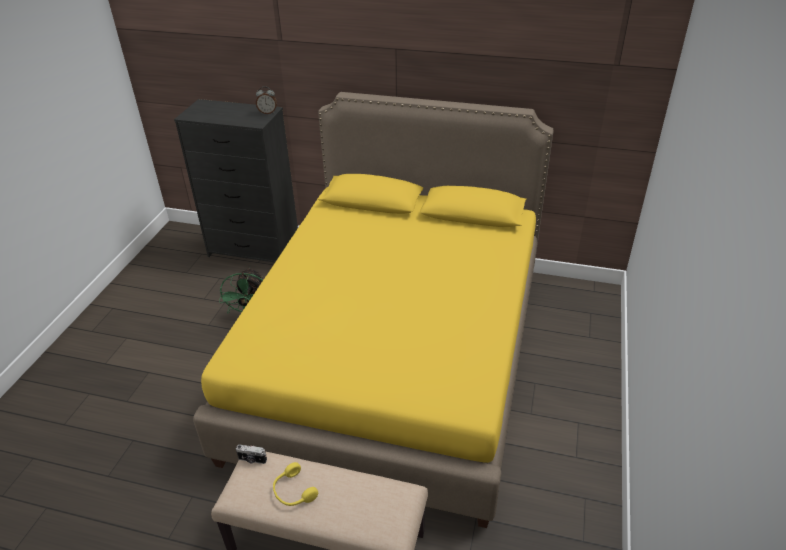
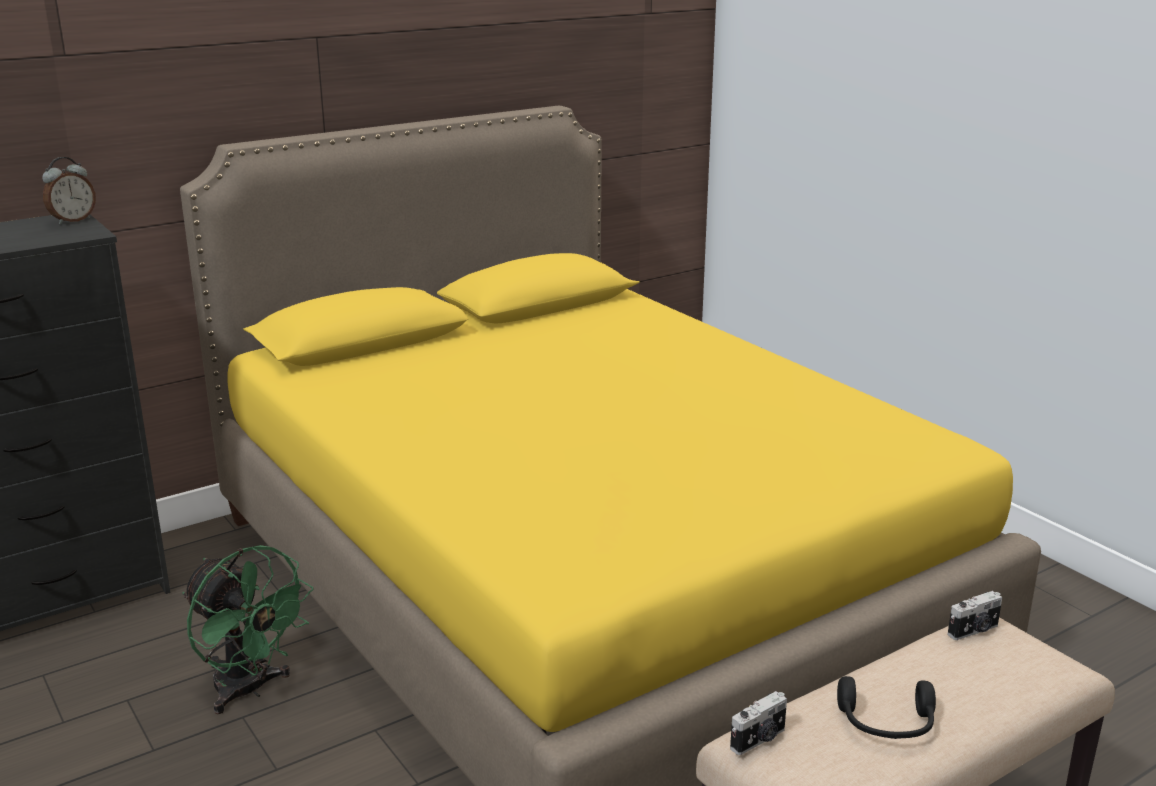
camera: 50 degrees left, 15 degrees down
yellow headphones [273,462,318,506] -> black headphones [837,676,936,739]
none -> camera [948,591,1002,640]

